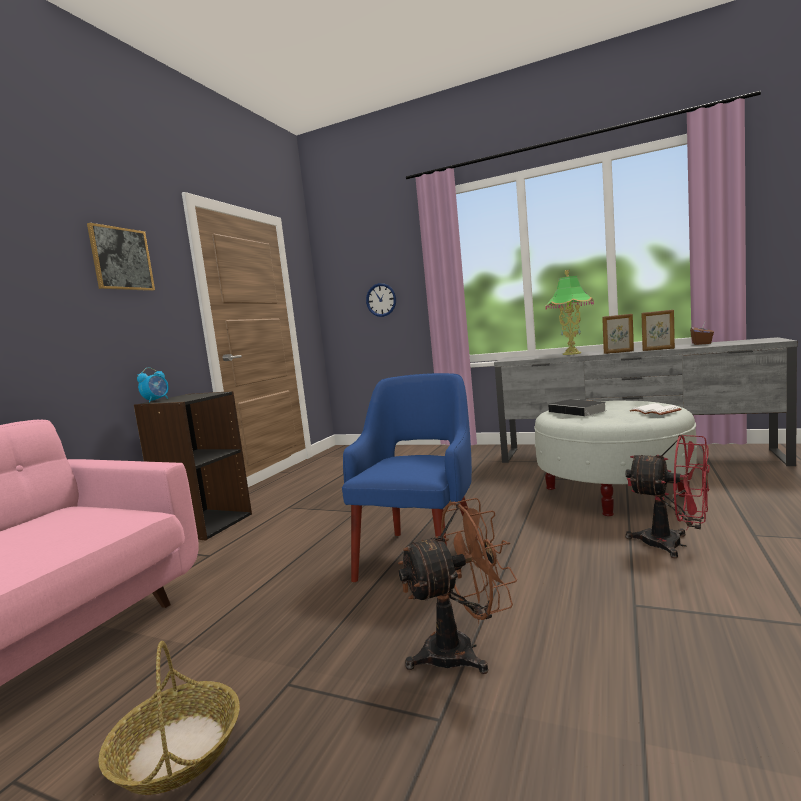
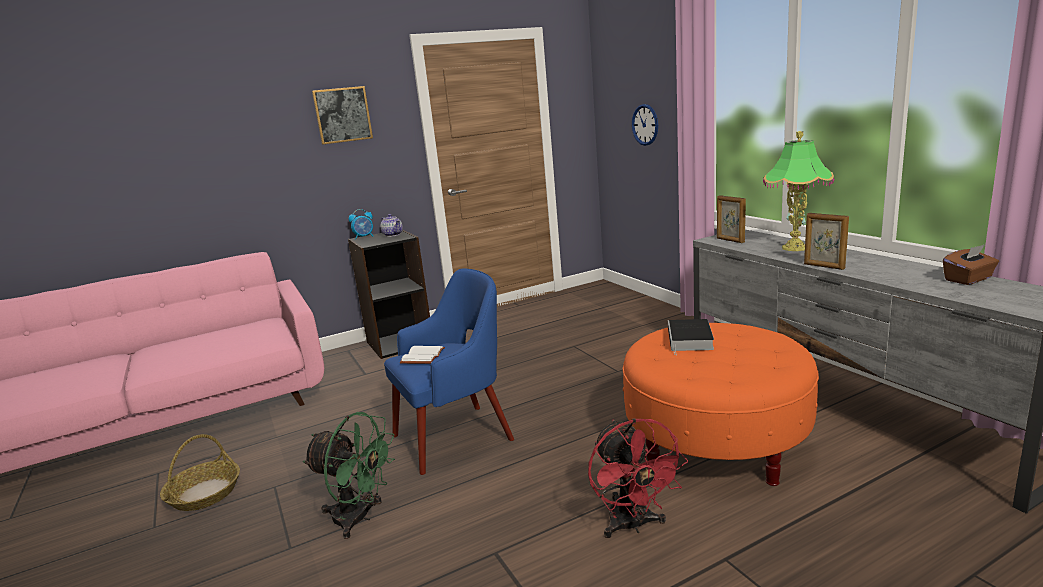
camera: 40 degrees right, 10 degrees up
brown fan [398,498,517,674] -> green fan [303,412,395,539]
white ottoman [534,401,697,516] -> orange ottoman [622,323,819,486]
white book [630,403,682,415] -> white book moved to [400,346,445,364]
picture frame [642,310,675,351] -> picture frame moved to [717,195,746,243]
none -> teapot [380,214,403,237]

